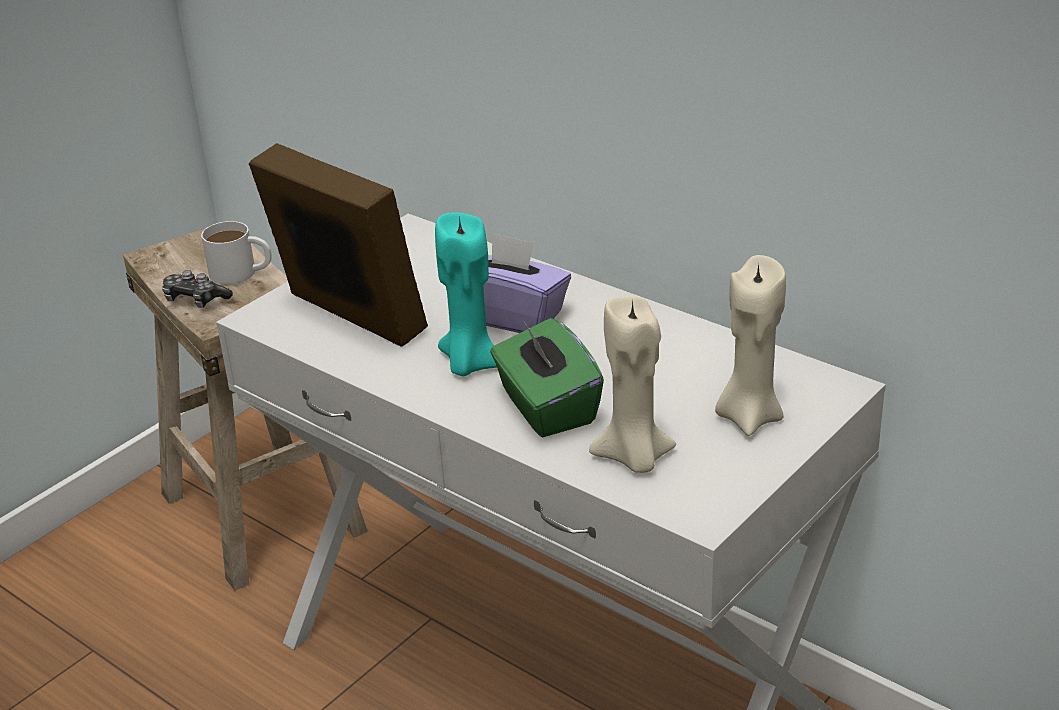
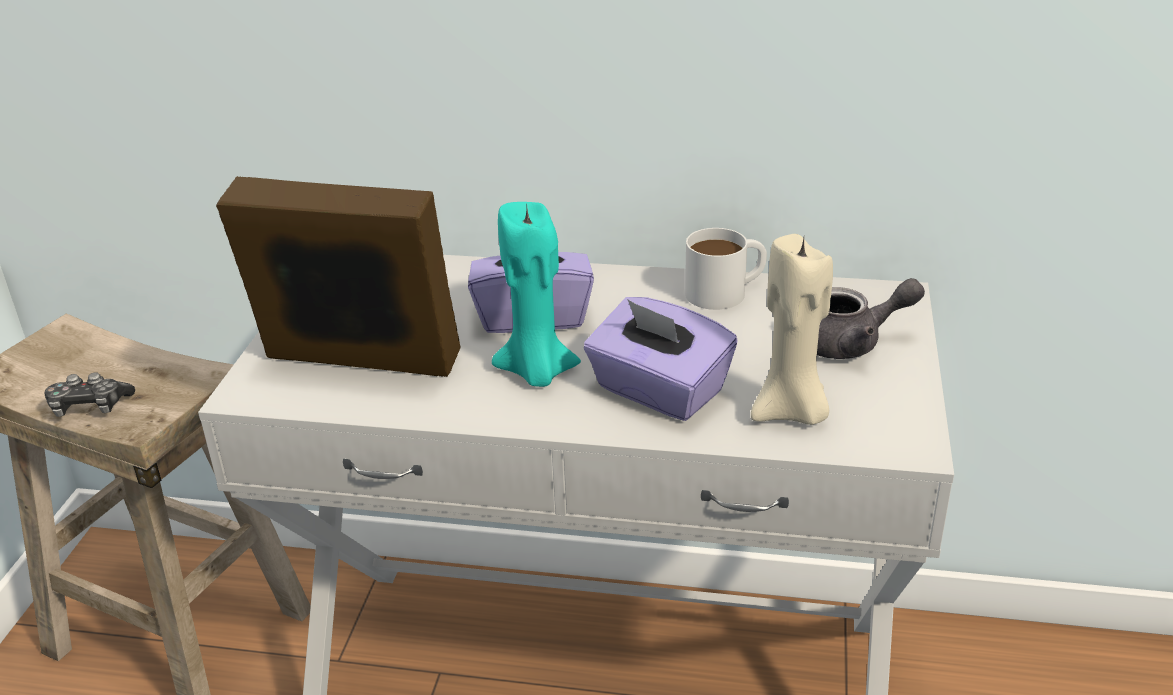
camera: 30 degrees left, 0 degrees up
white mug [201,221,272,284] -> white mug moved to [685,228,767,310]
green tissue box [490,318,604,437] -> purple tissue box [583,297,737,421]
beige candle [715,255,786,436] -> grey teapot [817,278,925,359]

